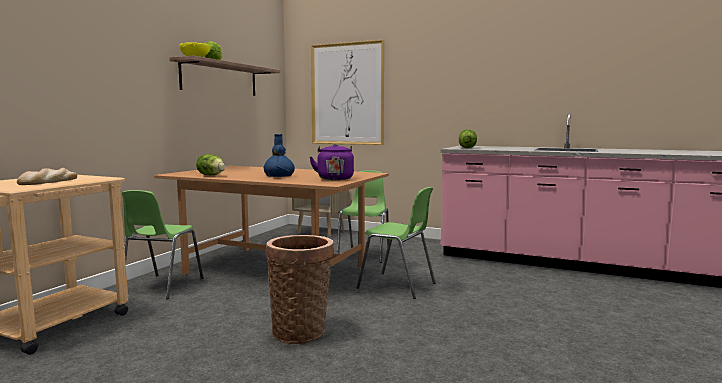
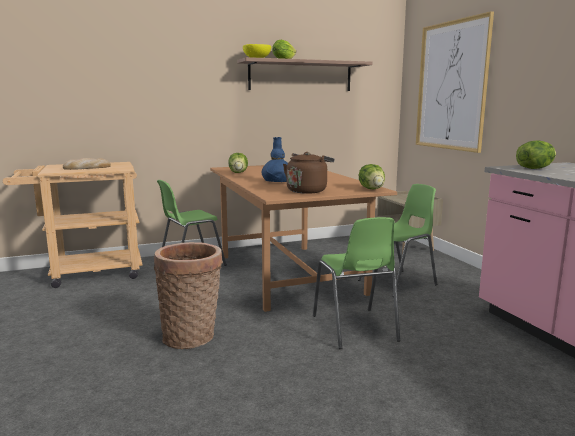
camera: 45 degrees right, 5 degrees up
purple kettle [309,144,354,180] -> brown kettle [283,152,335,194]
none -> lettuce [359,164,385,189]

